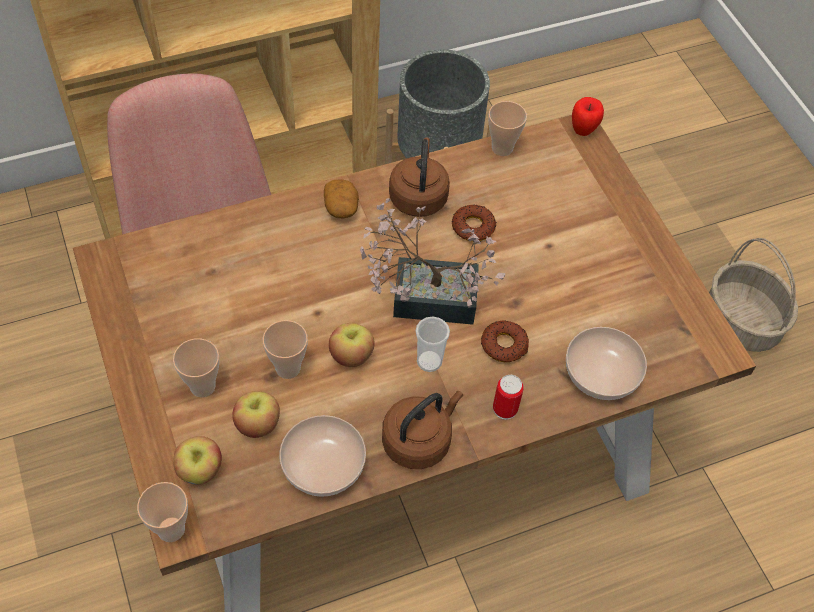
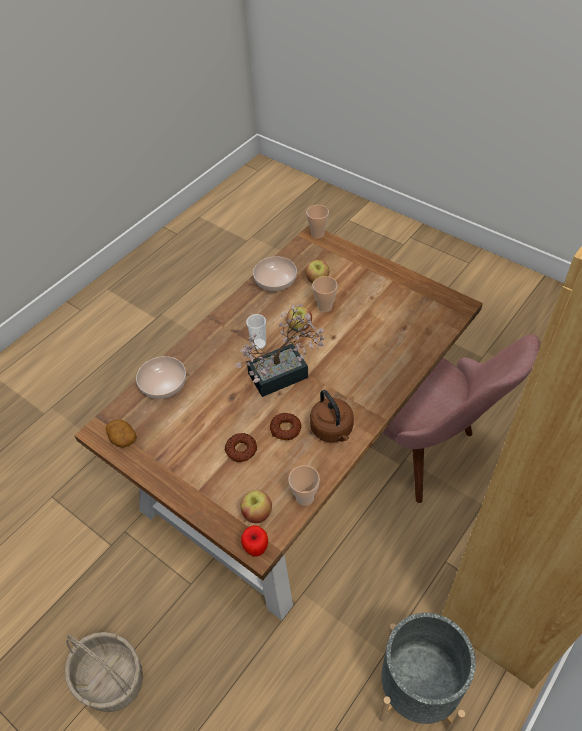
camera: 155 degrees right, 5 degrees down
cup [173,338,219,397] -> none
apple [173,436,222,485] -> apple moved to [241,490,272,523]
potato [324,179,359,219] -> potato moved to [106,419,137,448]
brown kettle [382,391,463,469] -> none
donut [481,320,529,362] -> donut moved to [225,433,257,462]
can [493,375,524,420] -> none

